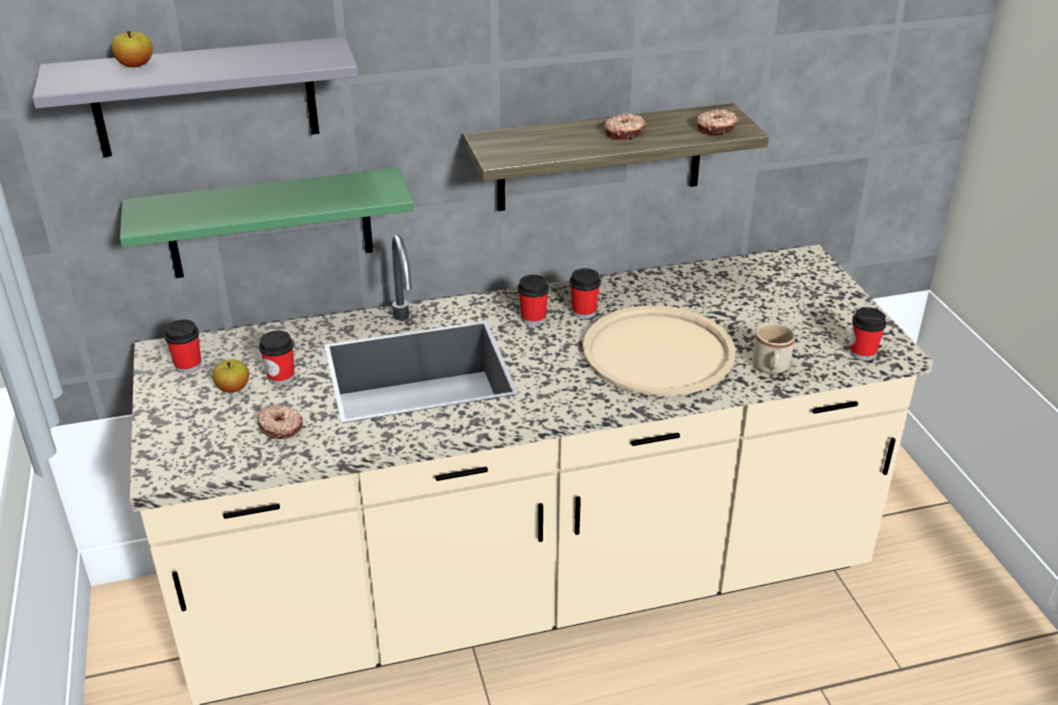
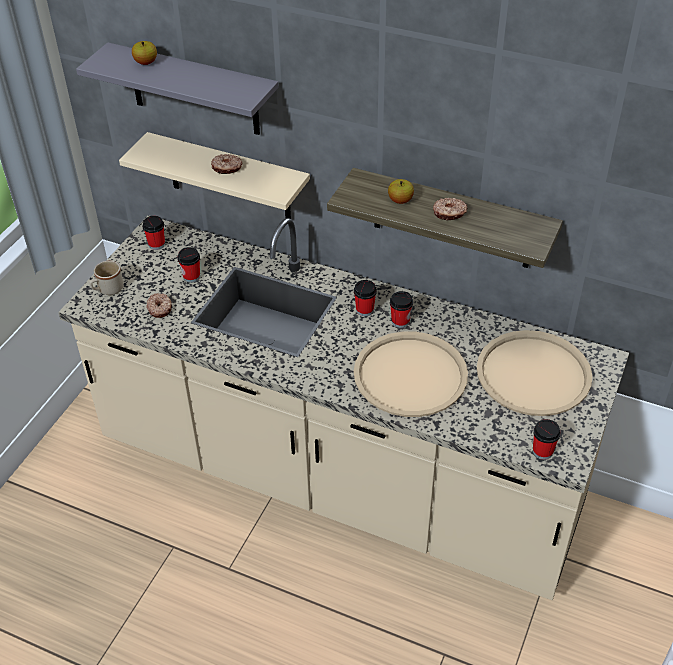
camera: 40 degrees right, 10 degrees up
green shelf [120,167,414,278] -> beige shelf [119,132,310,219]
apple [213,359,249,393] -> apple moved to [388,179,414,204]
donut [696,109,738,135] -> donut moved to [211,154,242,174]
beige mug [753,323,795,374] -> beige mug moved to [89,261,124,295]
none -> beige tray [477,330,592,416]

